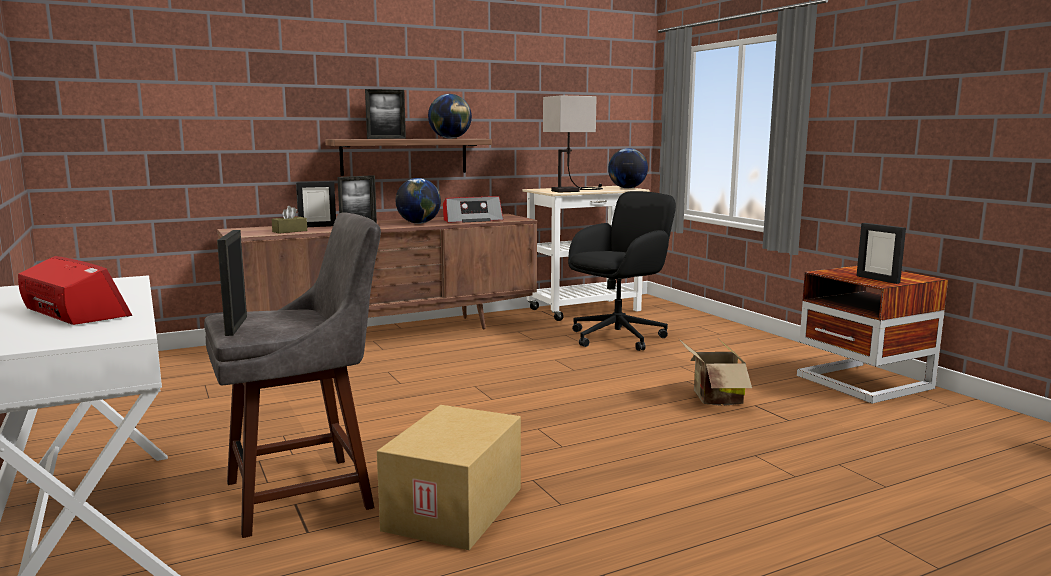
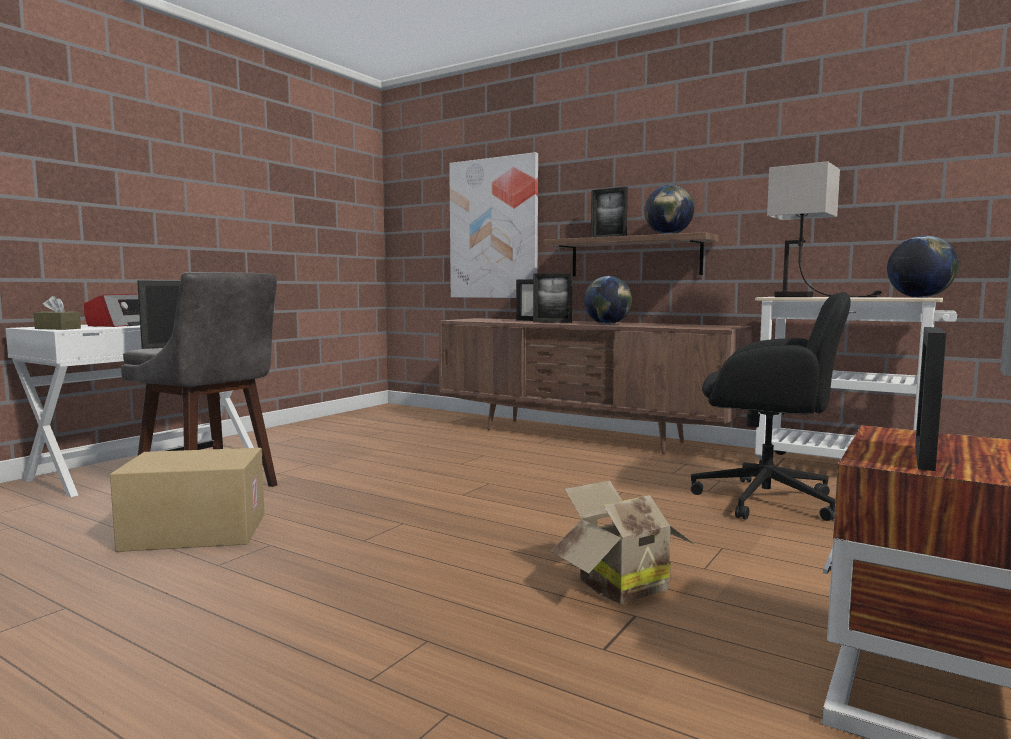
camera: 60 degrees right, 5 degrees down
brown tissue box [272,206,307,233] -> brown tissue box moved to [33,296,81,330]
radio [443,196,504,223] -> none
none -> picture [449,152,538,298]

